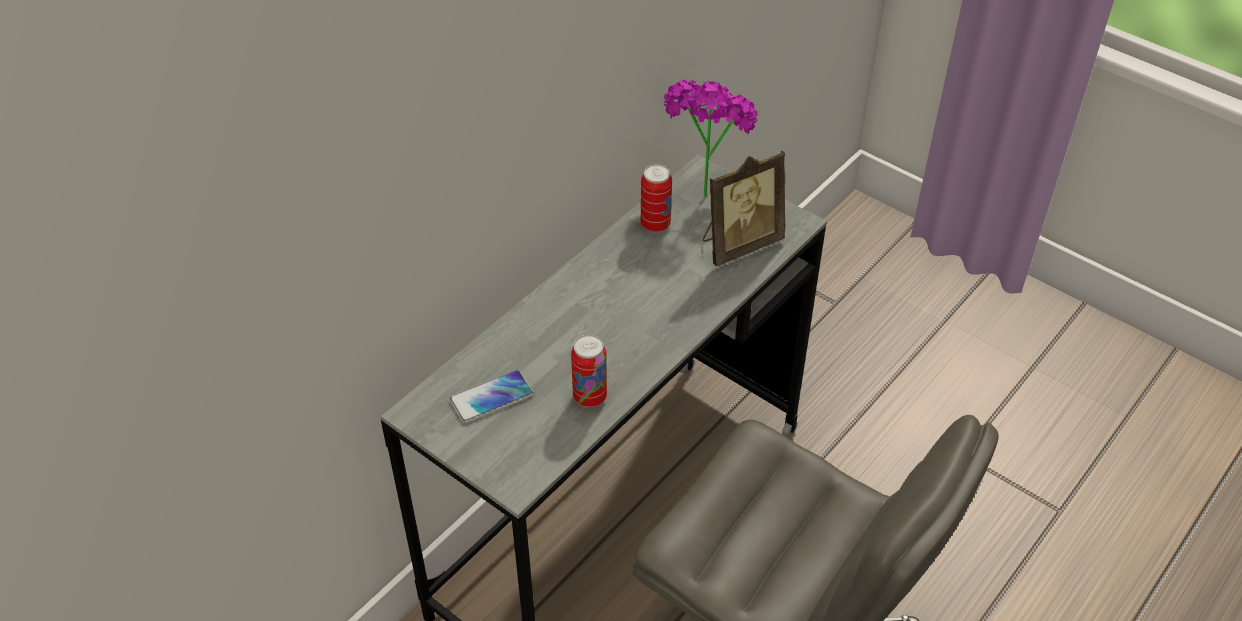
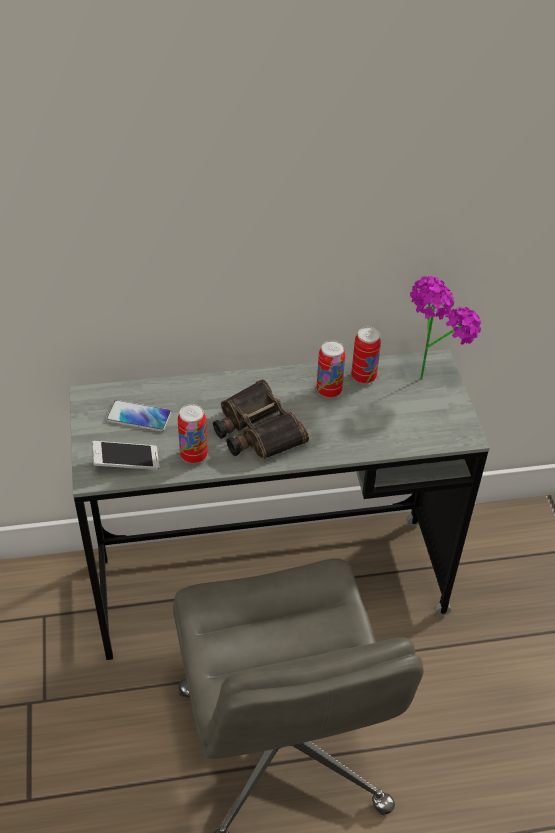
camera: 40 degrees right, 0 degrees up
picture frame [703,150,786,266] -> none
none -> phone [92,441,159,470]
none -> binoculars [213,379,309,460]
none -> can [316,340,345,398]

